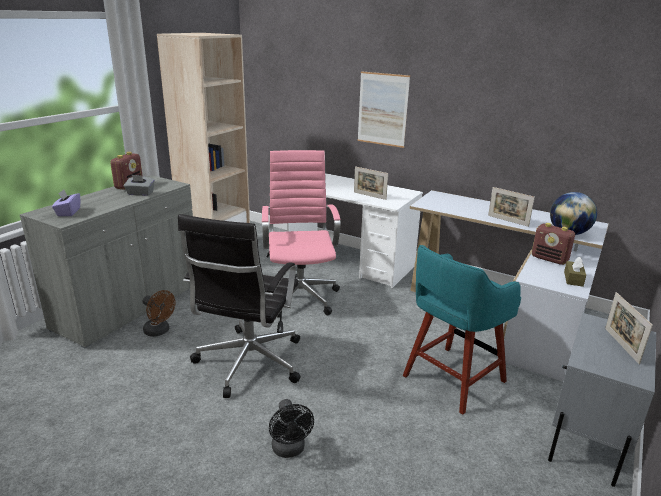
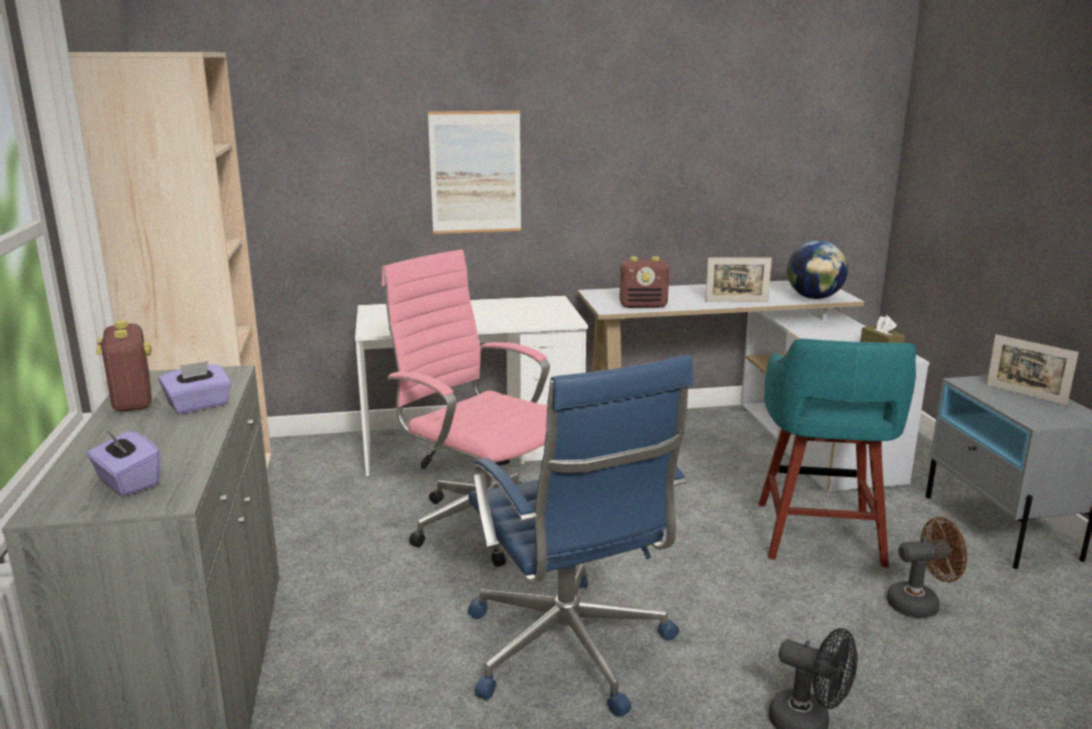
camera: 40 degrees left, 5 degrees down
grey tissue box [124,175,155,196] -> purple tissue box [159,361,231,414]
brown fan [143,290,175,337] -> brown fan moved to [887,517,967,618]
black office chair [178,214,301,398] -> blue office chair [468,355,693,717]
picture frame [354,166,388,200] -> none
radio [532,223,575,265] -> radio moved to [620,257,669,308]

